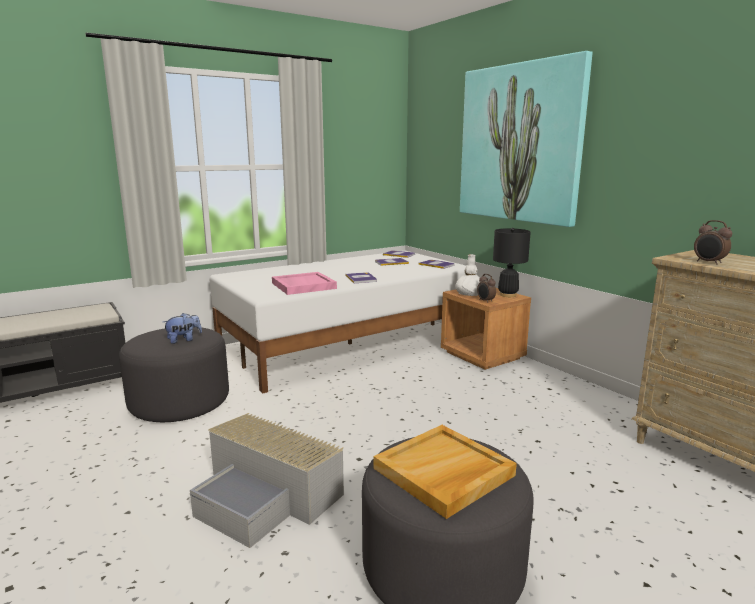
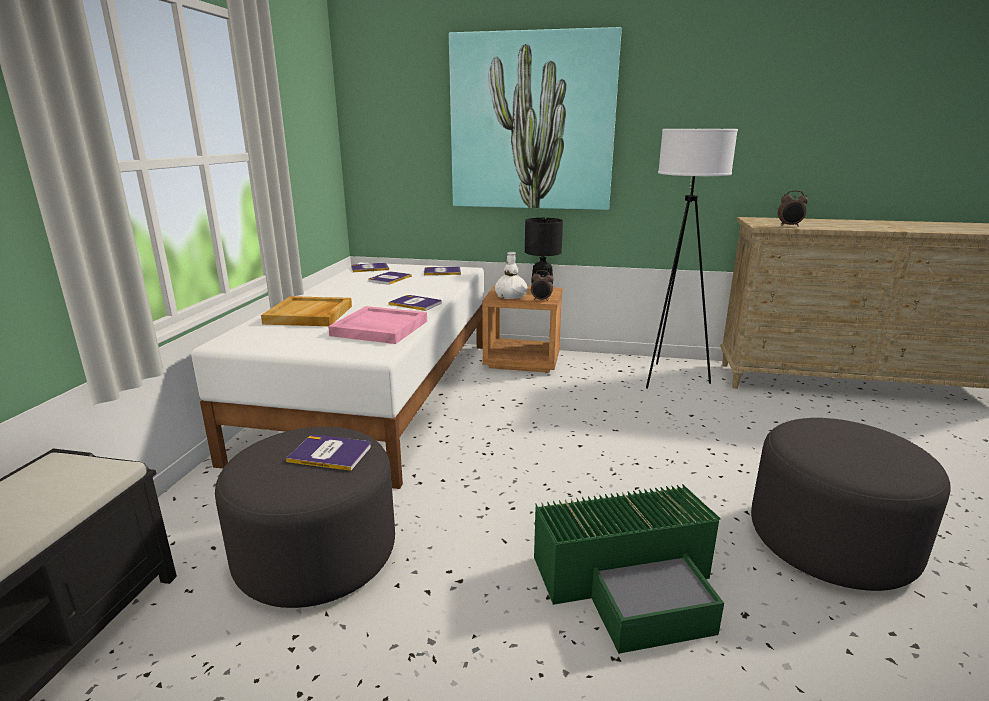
camera: 45 degrees left, 5 degrees up
plush toy [163,313,202,344] -> book [286,435,371,471]
grey storage box [190,413,344,548] -> green storage box [534,484,724,654]
beige tray [373,425,517,519] -> beige tray moved to [261,296,352,326]
none -> white floor lamp [646,129,738,389]

